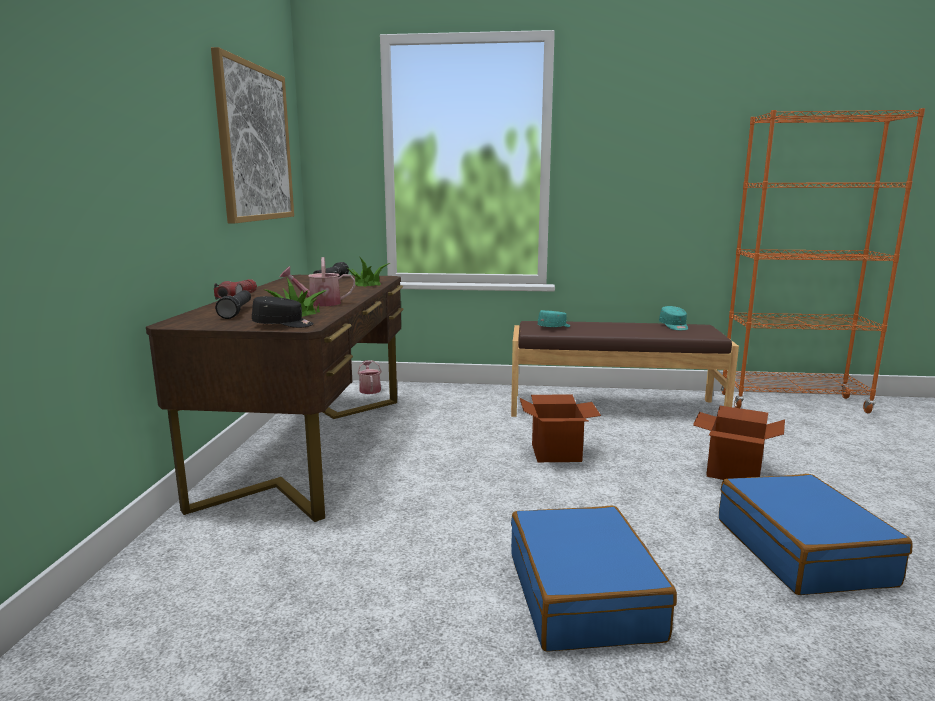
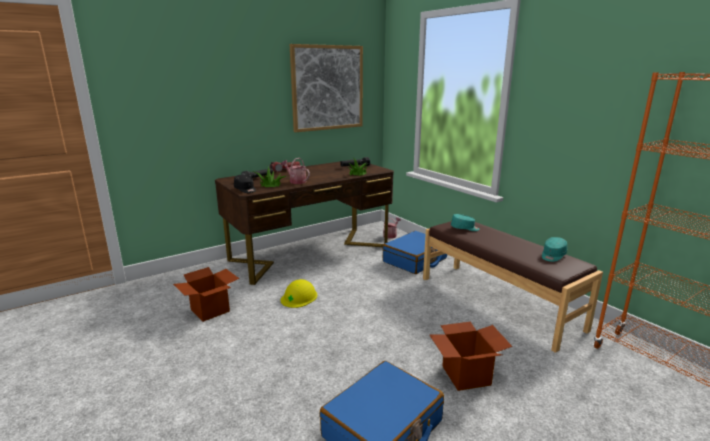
camera: 50 degrees right, 5 degrees up
blue suitcase [511,505,677,652] -> blue suitcase moved to [383,231,447,274]
cardboard box [520,394,601,462] -> cardboard box moved to [173,267,239,322]
none -> yellow hard hat [280,279,317,308]

